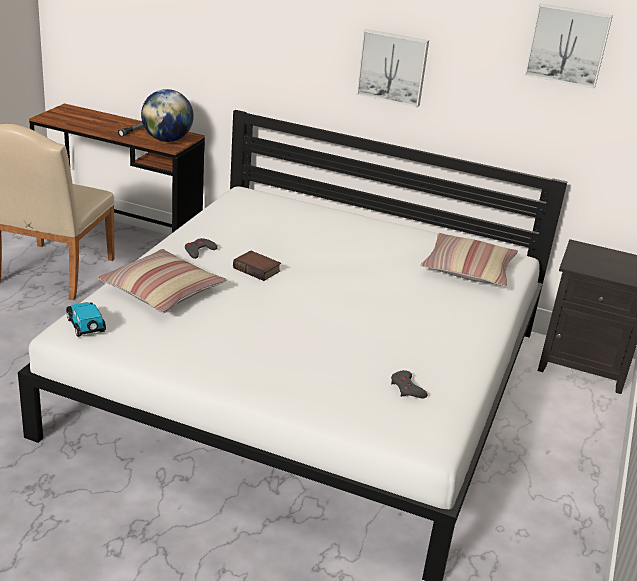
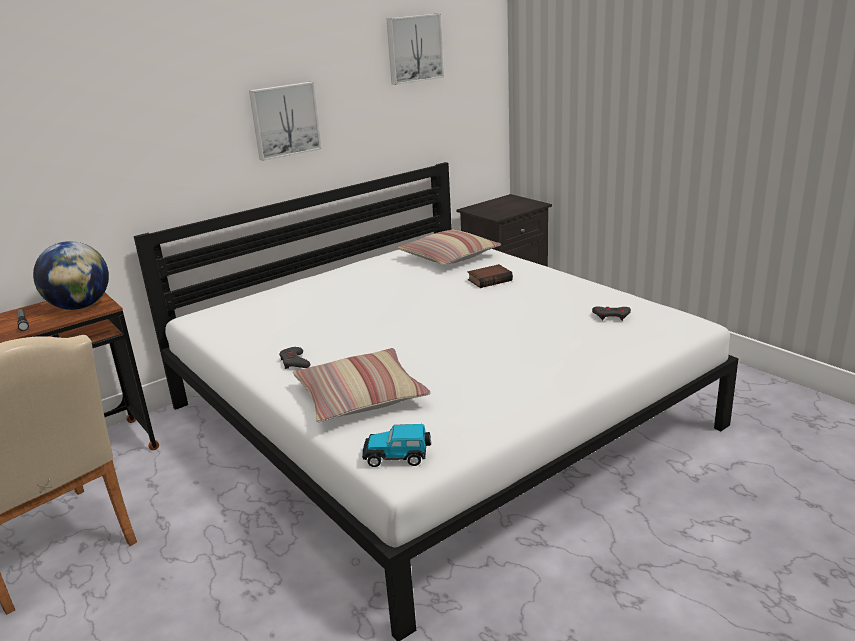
camera: 55 degrees left, 5 degrees down
book [233,251,281,281] -> book moved to [468,264,513,288]

